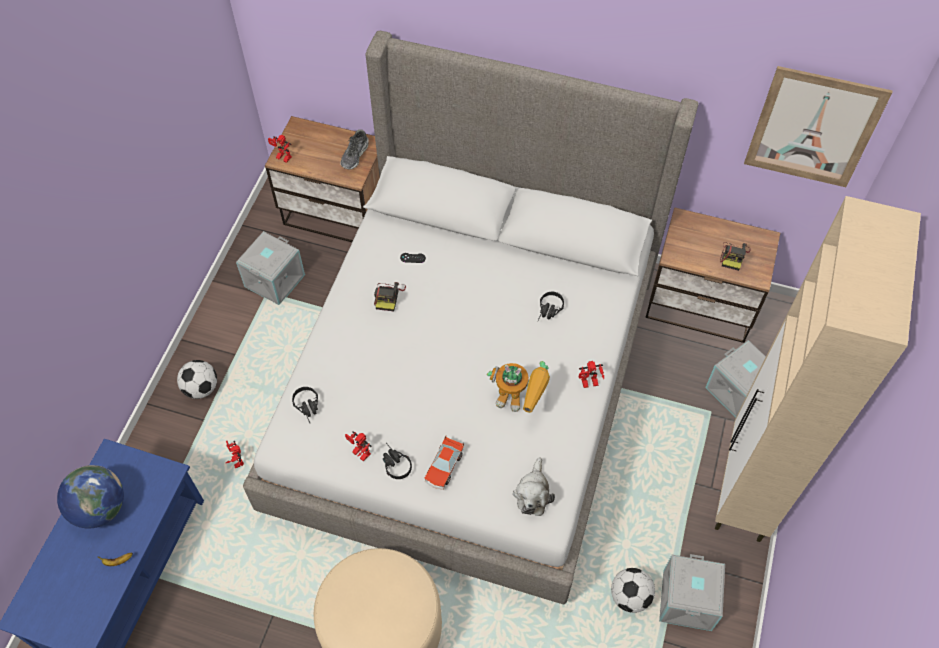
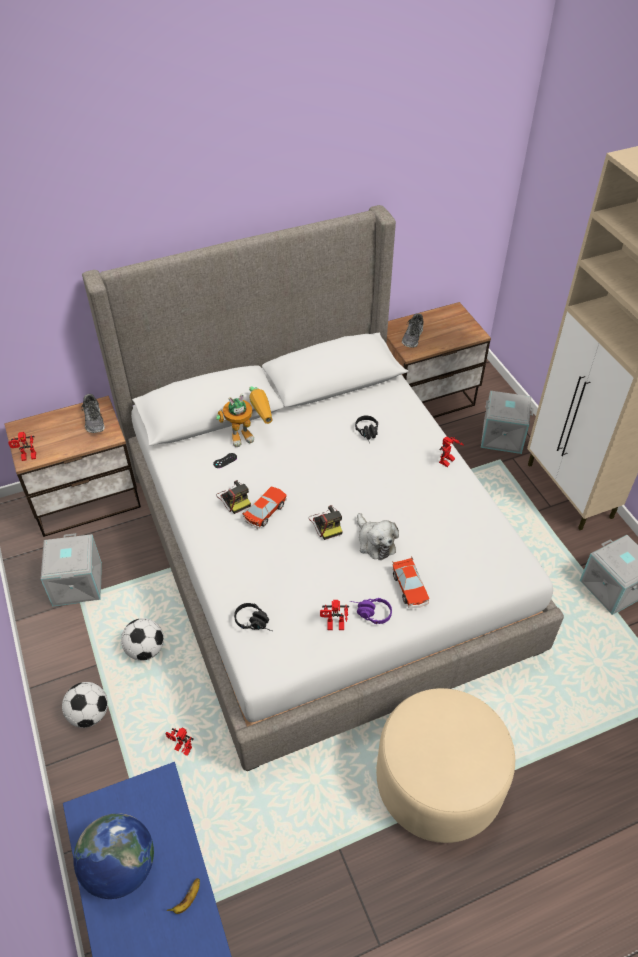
camera: 40 degrees left, 10 degrees down
black headphones [383,443,412,479] -> purple headphones [350,598,392,624]
toy robot [487,361,550,413] -> toy robot moved to [216,387,273,447]
plush toy [513,457,555,516] -> plush toy moved to [357,513,399,560]
football [611,568,655,613] -> football moved to [121,618,164,661]
camera [720,242,750,271] -> camera moved to [309,505,343,540]
picture [744,66,893,187] -> none
none -> toy car [242,487,287,529]
none -> shoe [402,313,424,348]

